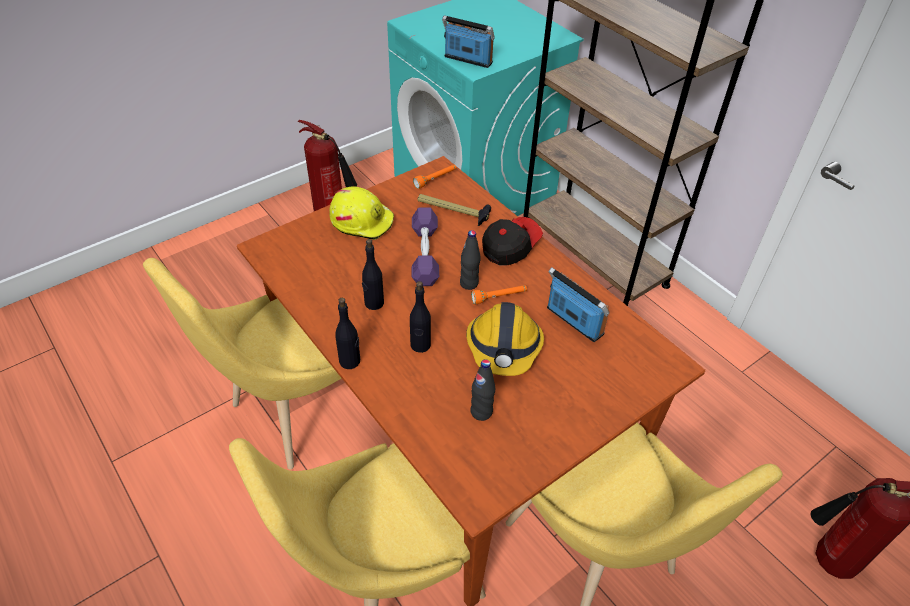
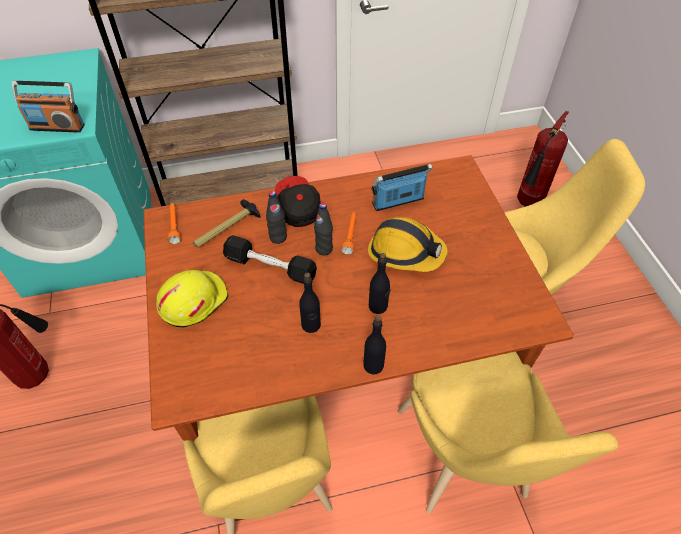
camera: 65 degrees left, 5 degrees up
purple dumbbell [412,207,439,286] -> black dumbbell [223,235,317,284]
radio [442,15,495,68] -> radio turned 135 degrees counterclockwise [12,81,85,133]
black bottle [470,359,495,421] -> black bottle moved to [266,191,287,244]

